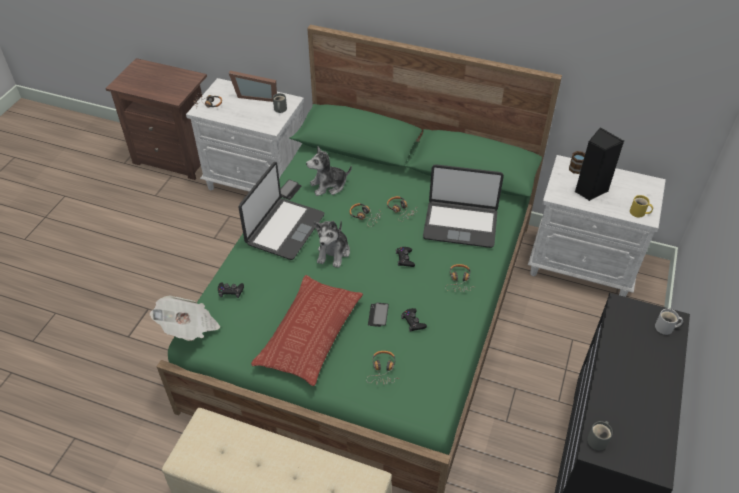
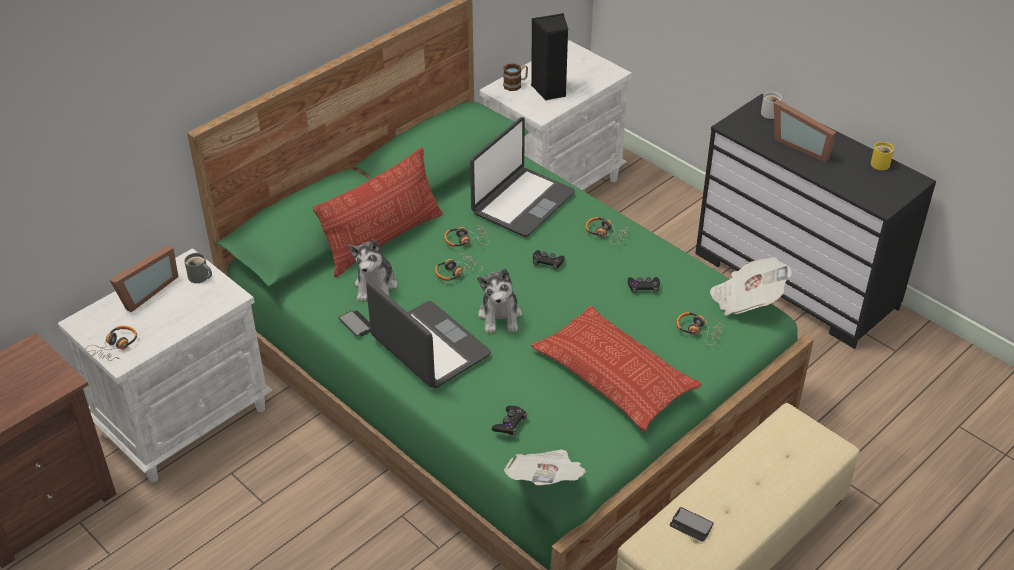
camera: 65 degrees left, 5 degrees down
plush toy [314,221,350,268] -> plush toy turned 45 degrees clockwise [477,268,522,333]
phone [368,303,389,327] -> phone moved to [670,507,714,542]
grey mug [587,421,613,450] -> none
yellow mug [630,195,653,218] -> yellow mug moved to [871,142,894,170]
none -> pillow [313,147,443,277]
none -> newspaper [710,257,792,316]
none -> picture frame [774,99,836,162]

